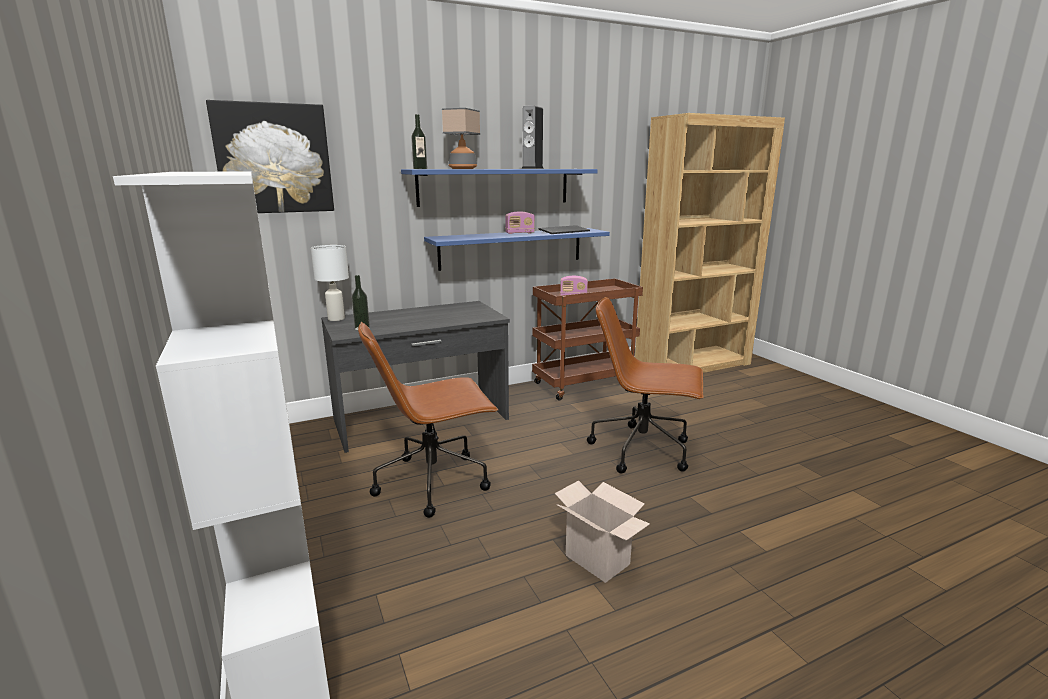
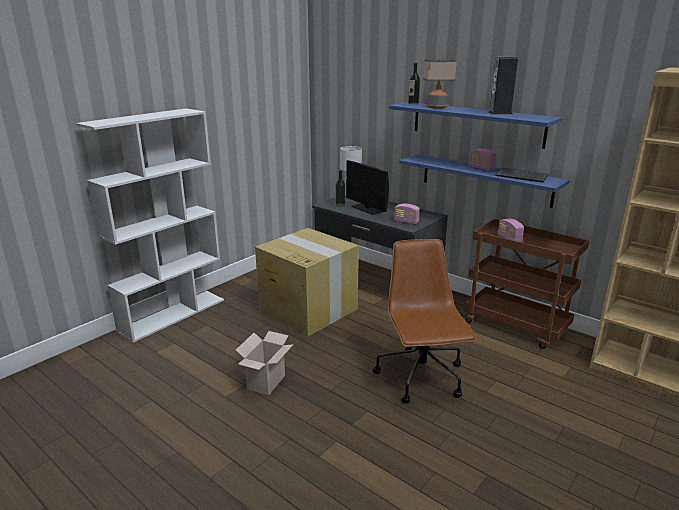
camera: 65 degrees right, 5 degrees up
picture [206,100,334,213] -> none
brown office chair [358,322,498,518] -> cardboard box [255,228,359,336]
none -> monitor [346,160,389,215]
none -> radio [394,203,420,224]

